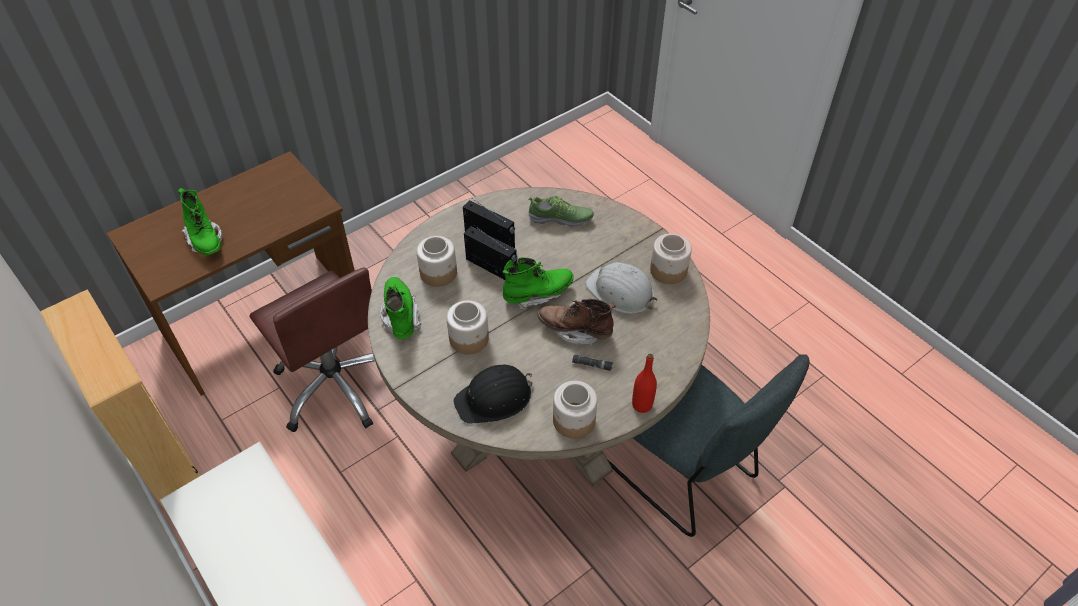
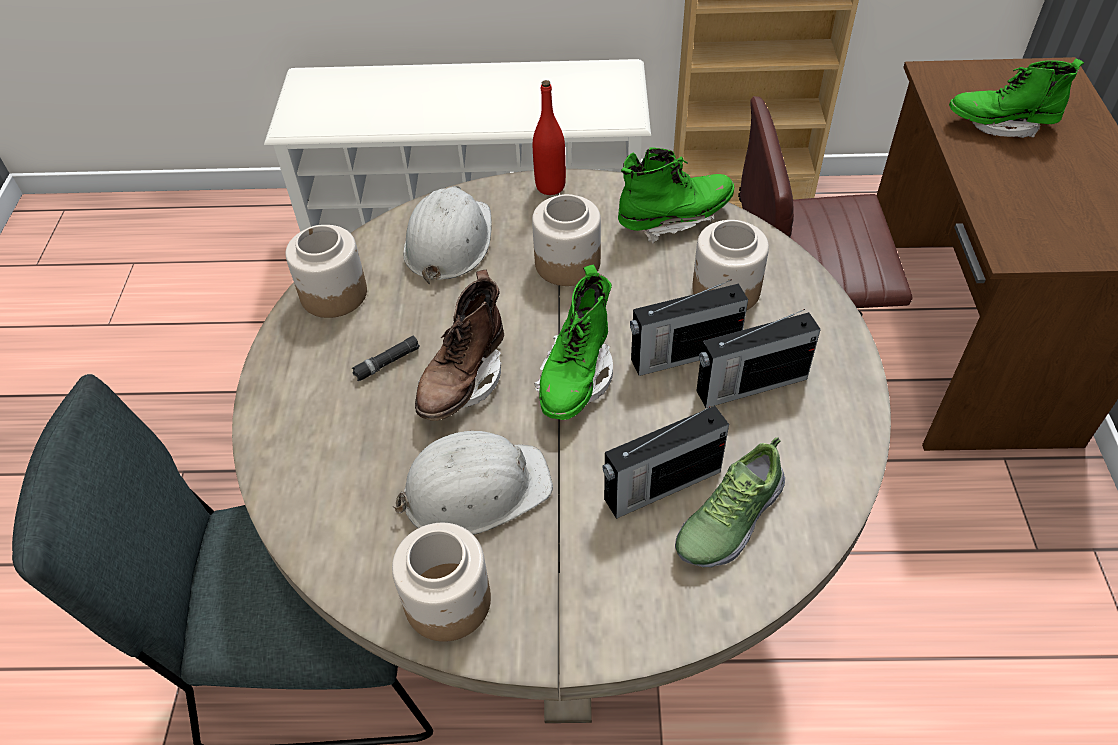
camera: 130 degrees right, 0 degrees up
green boot [380,277,421,339] -> green boot turned 45 degrees counterclockwise [618,147,734,244]
black hard hat [454,365,533,423] -> white hard hat [403,186,492,284]
brown boot [537,299,616,345] -> brown boot turned 150 degrees clockwise [415,270,504,421]
red bottle [632,354,657,413] -> red bottle moved to [533,80,566,195]
none -> radio [602,406,729,519]

